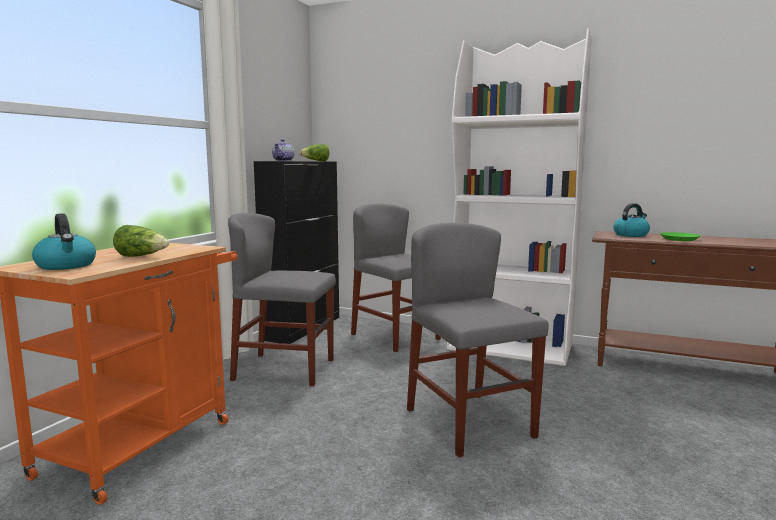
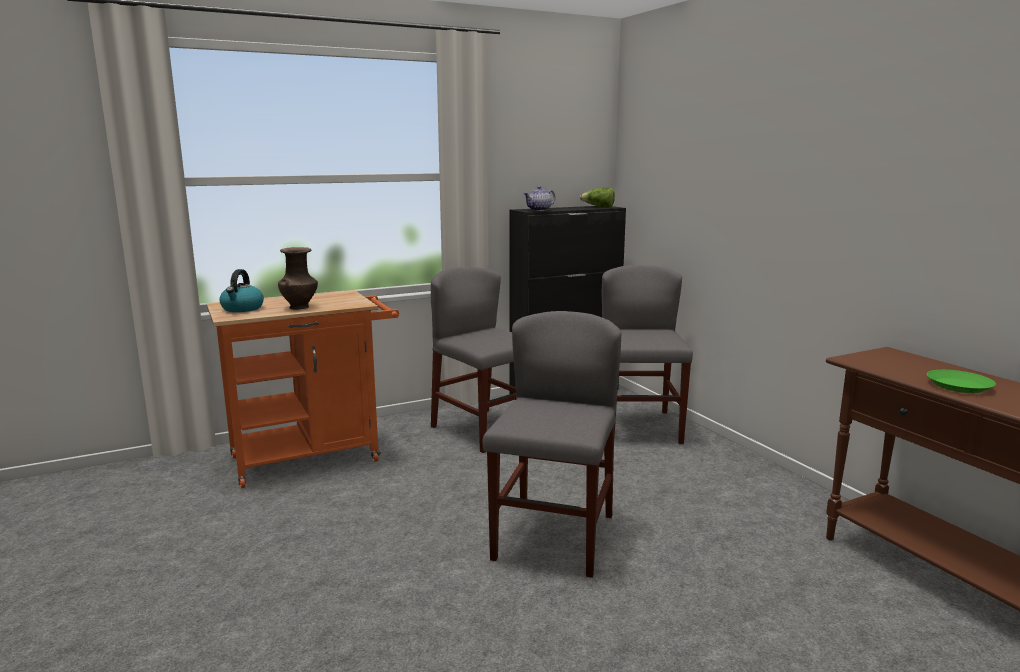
camera: 40 degrees right, 5 degrees up
lettuce [113,225,169,257] -> brown vase [278,247,318,310]
white bookcase [447,29,592,366] -> none
kettle [613,203,650,237] -> none

